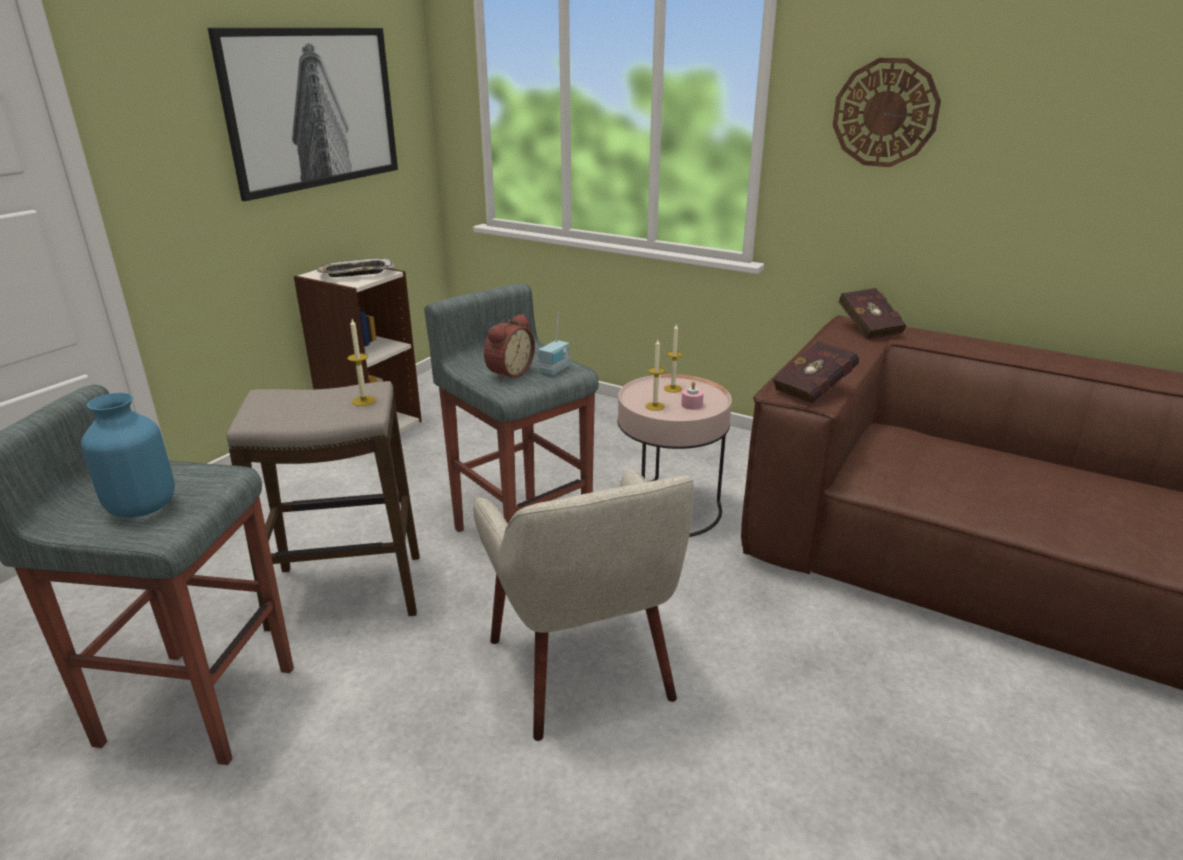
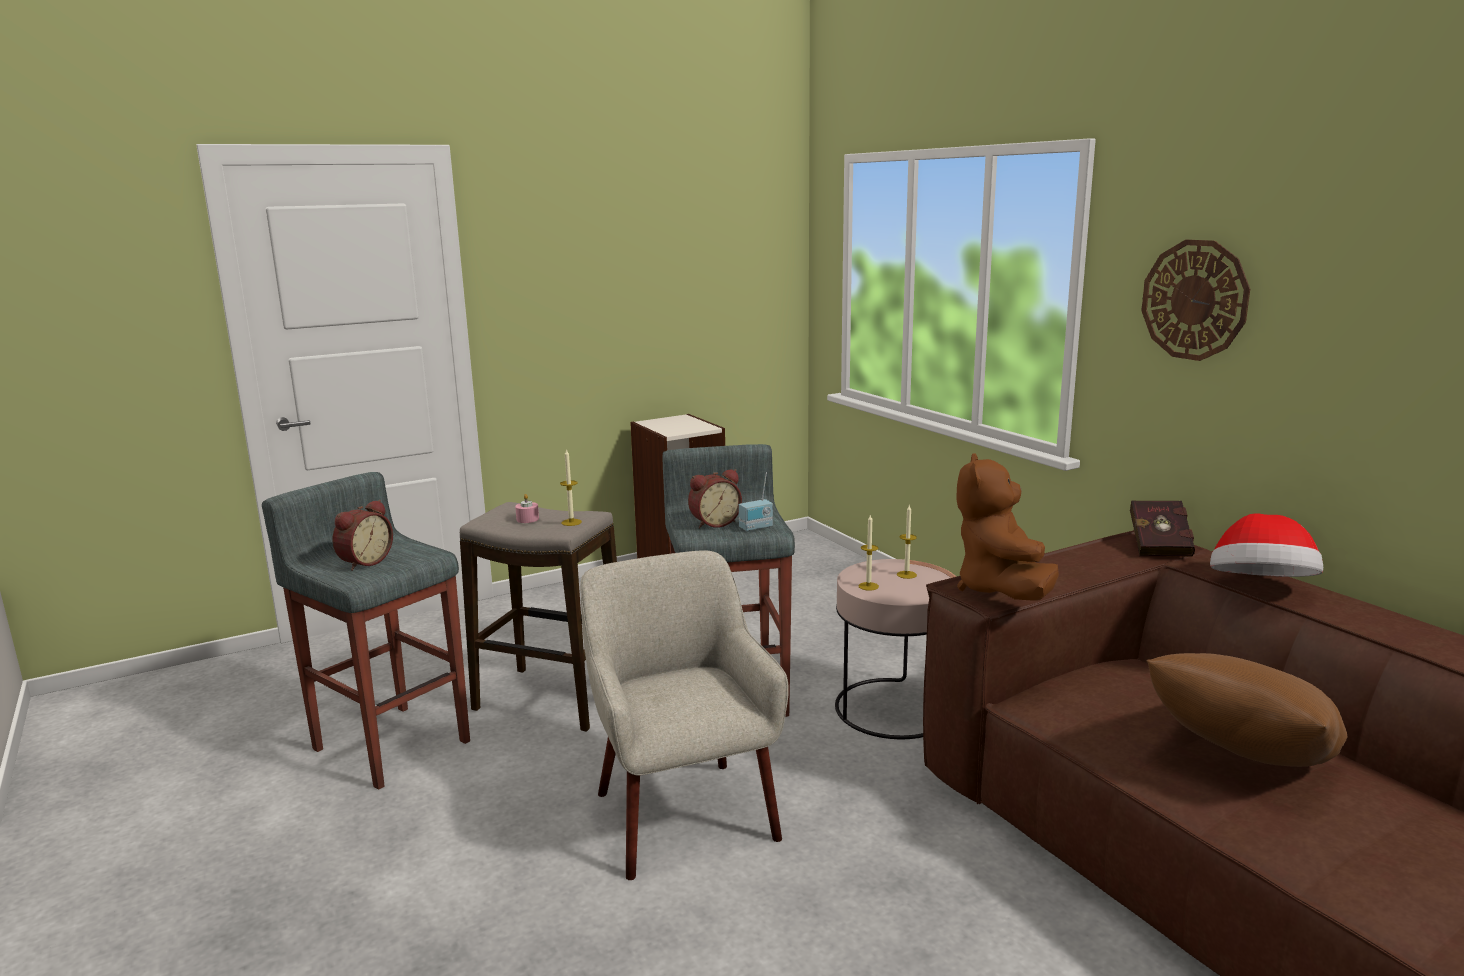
camera: 30 degrees right, 10 degrees down
blue vase [81,393,175,518] -> alarm clock [333,500,393,571]
picture [208,28,398,201] -> none
tray [317,258,395,277] -> none
beige armchair [473,469,694,741] -> beige armchair turned 150 degrees clockwise [580,550,789,880]
pink candle [681,382,704,410] -> pink candle moved to [515,494,539,523]
red book [773,341,859,403] -> brown plush toy [956,453,1059,601]
none -> brown pillow [1147,653,1347,767]
none -> hat [1210,513,1323,577]

